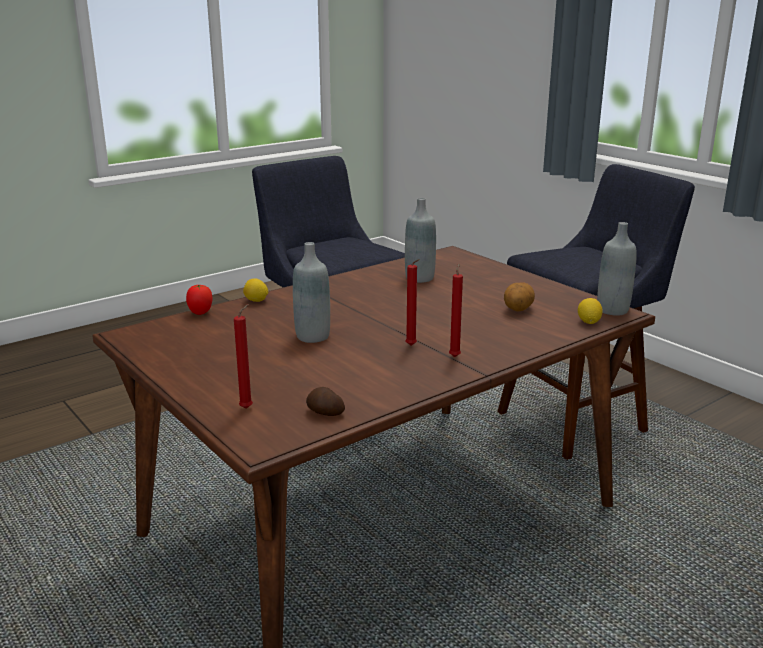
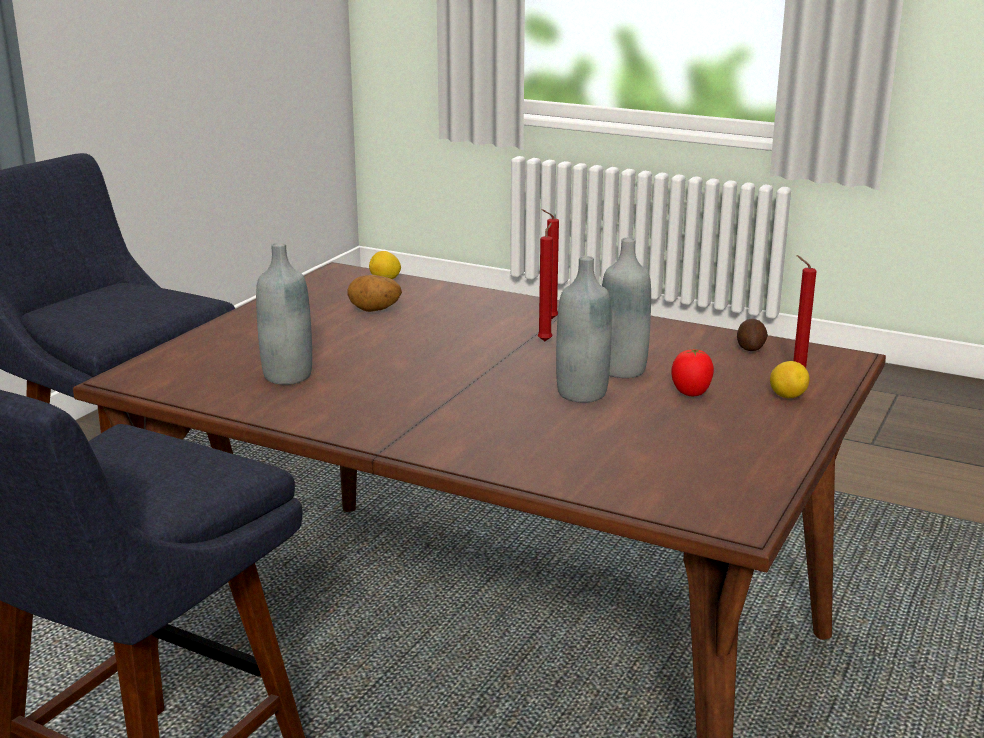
camera: 115 degrees left, 0 degrees up
tomato [186,285,212,315] -> tomato moved to [671,349,714,396]
lemon [243,278,268,302] -> lemon moved to [770,361,809,398]
grey bottle [597,222,637,316] -> grey bottle moved to [602,238,651,378]

